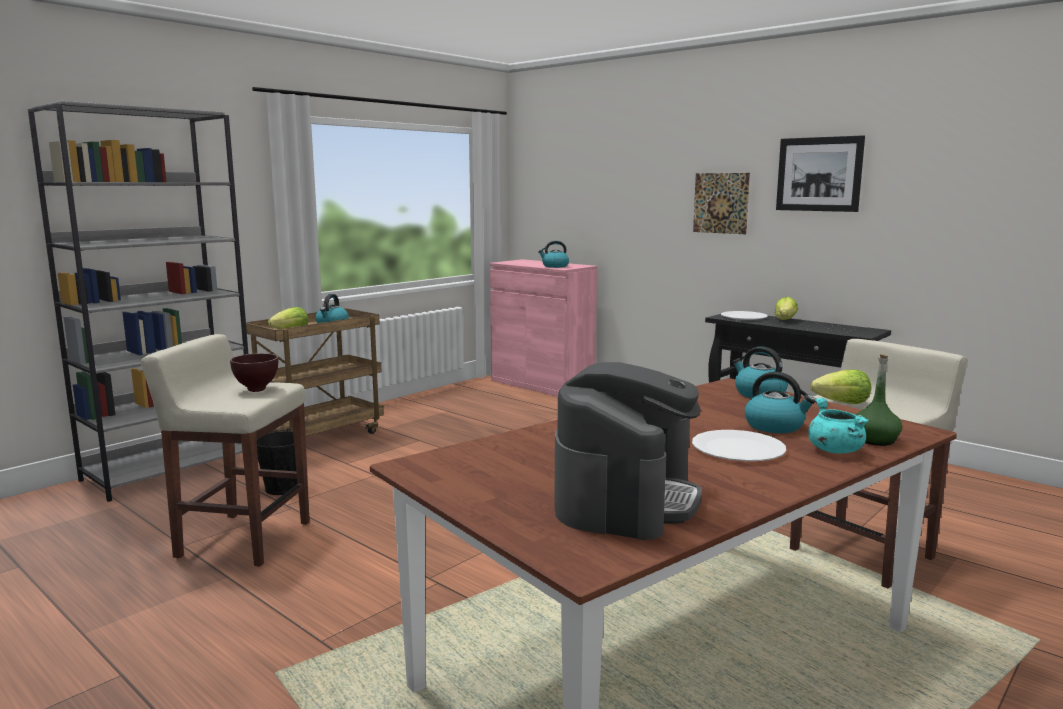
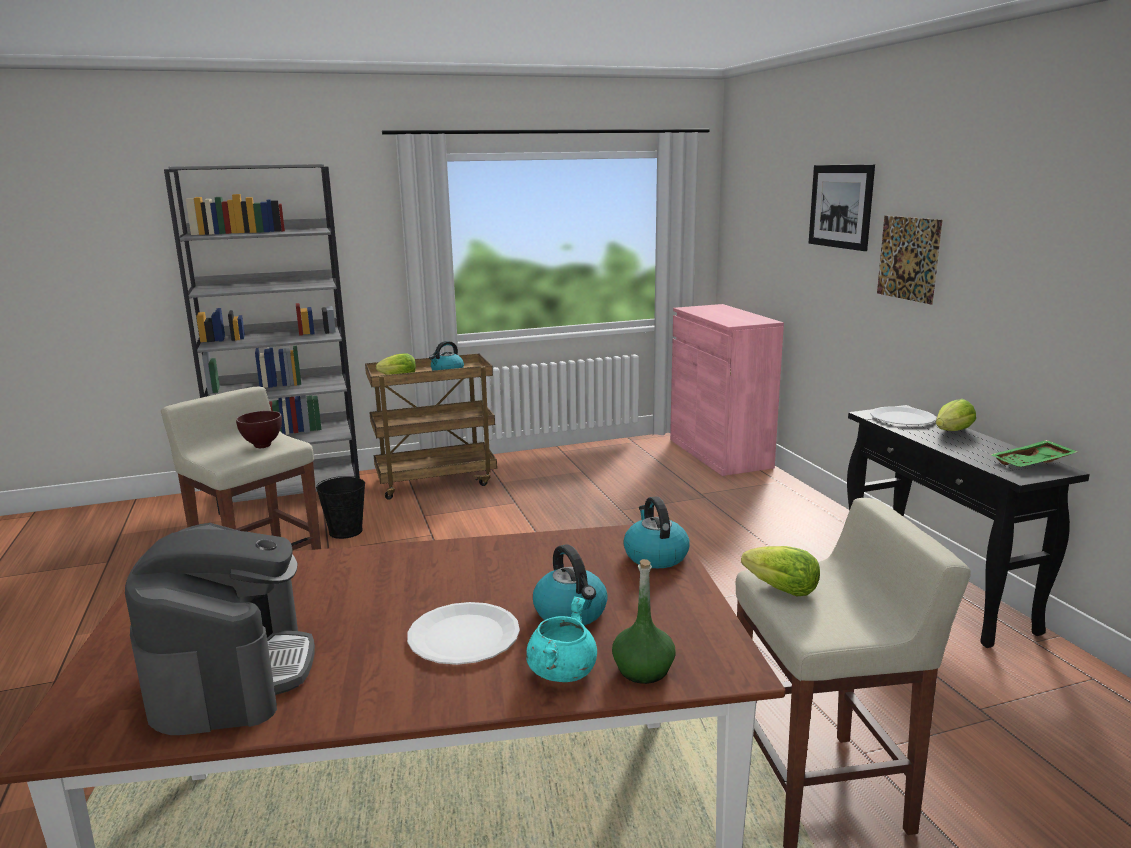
camera: 30 degrees right, 5 degrees up
kettle [538,241,569,268] -> none
coffee machine [554,362,702,540] -> coffee machine turned 60 degrees counterclockwise [125,523,315,735]
picture [776,135,865,212] -> picture moved to [809,165,875,251]
none -> green tray [991,440,1078,467]

